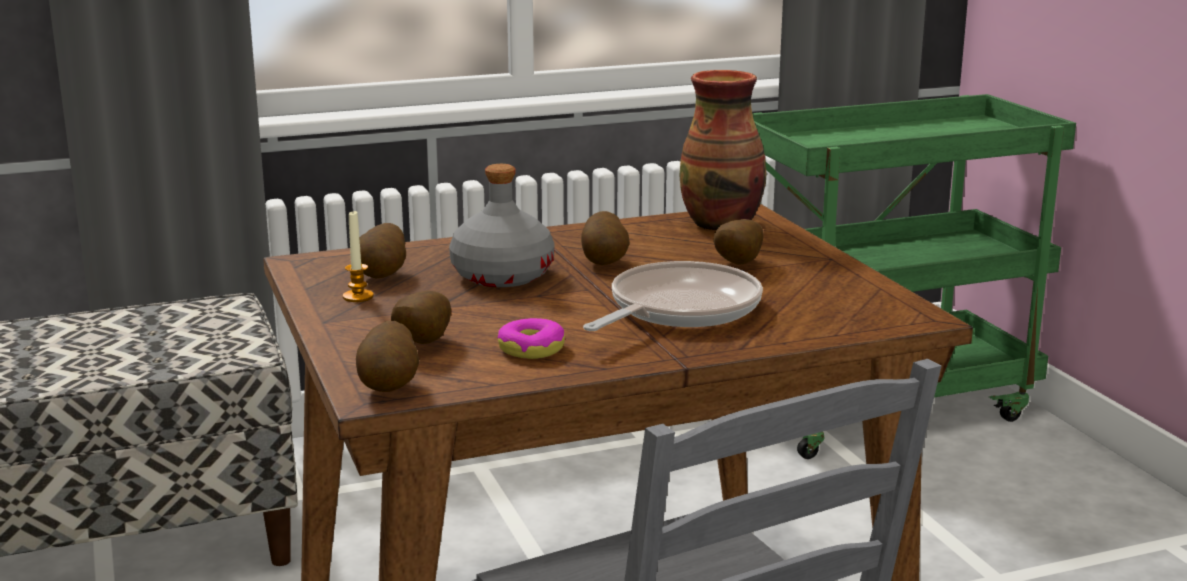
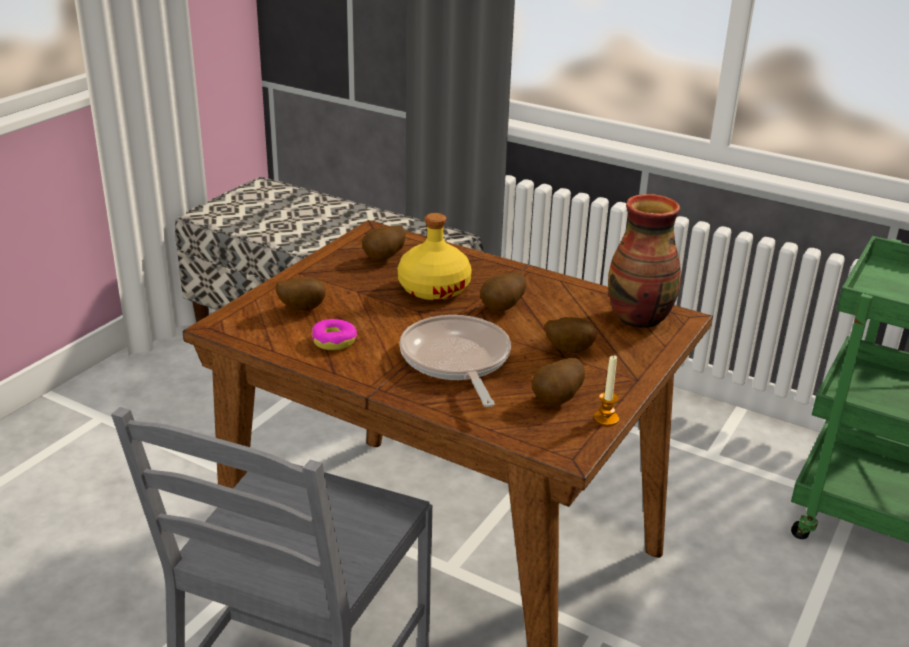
camera: 50 degrees right, 10 degrees up
candle [343,211,374,302] -> candle moved to [594,355,619,426]
potato [356,321,419,392] -> potato moved to [532,358,585,405]
grey bottle [449,164,555,287] -> yellow bottle [398,213,472,300]
frying pan [583,261,763,331] -> frying pan turned 105 degrees counterclockwise [399,315,511,407]

